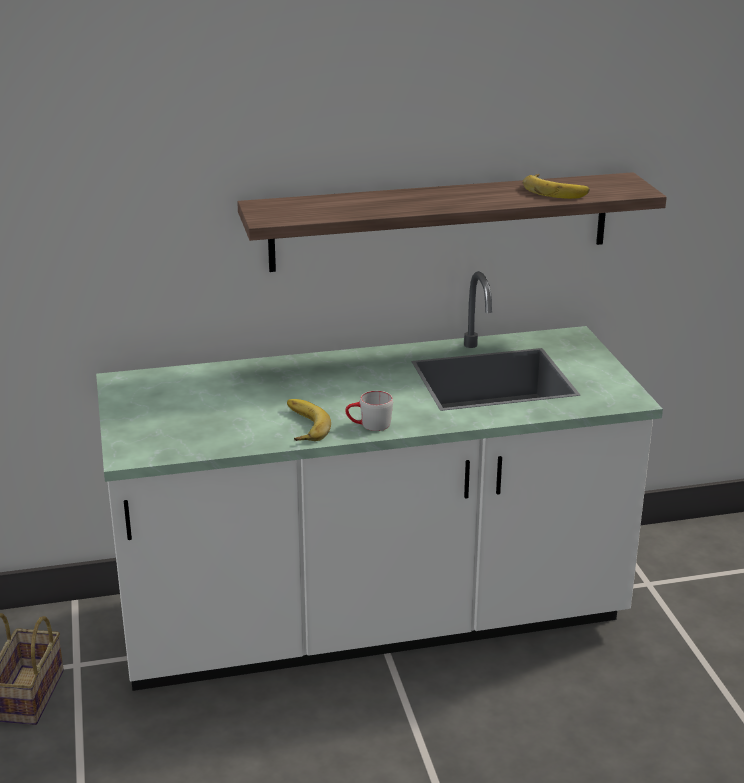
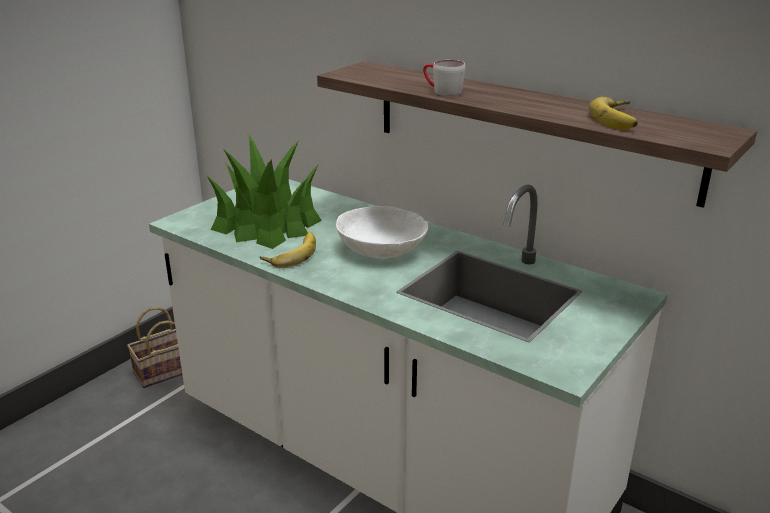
camera: 50 degrees right, 0 degrees up
grey mug [345,391,393,431] -> grey mug moved to [423,60,466,96]
none -> potted plant [207,135,322,249]
none -> white bowl [336,206,428,259]

